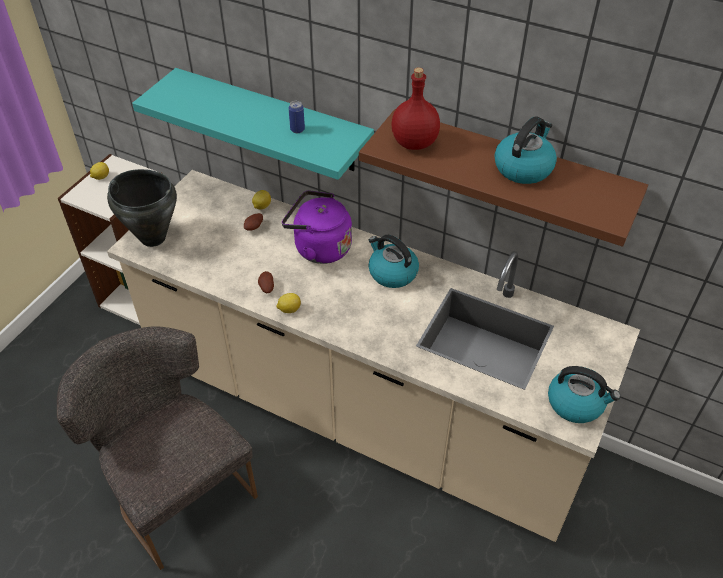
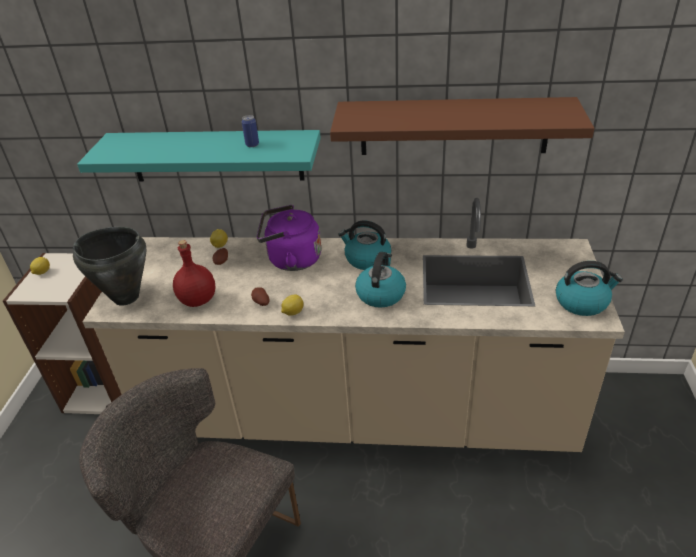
camera: 20 degrees left, 10 degrees down
red bottle [391,68,440,150] -> red bottle moved to [173,240,215,307]
kettle [495,116,557,184] -> kettle moved to [355,252,406,307]

